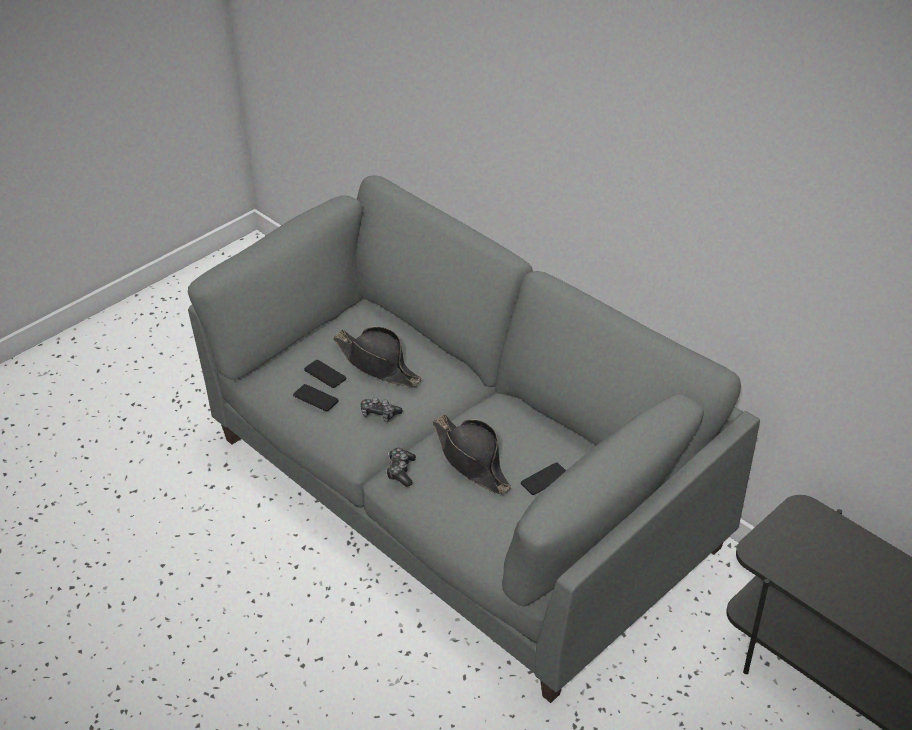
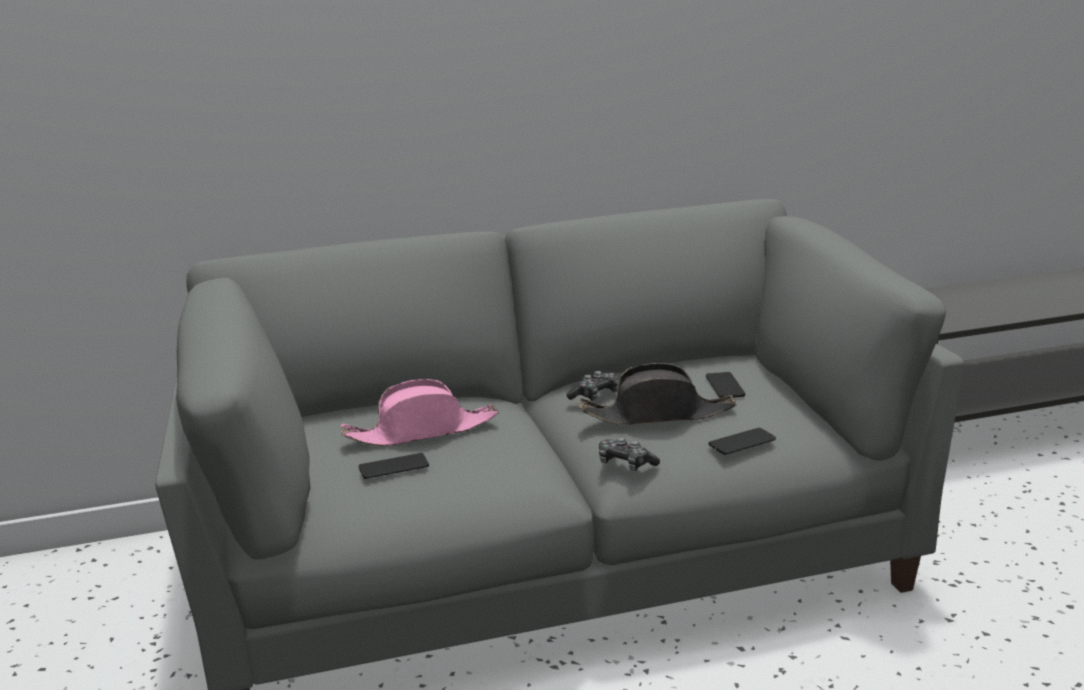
camera: 60 degrees left, 20 degrees down
phone [293,384,338,411] -> phone moved to [708,428,776,455]
black hat [333,326,422,386] -> pink hat [340,379,499,446]
game controller [361,397,402,422] -> game controller moved to [566,371,619,401]

